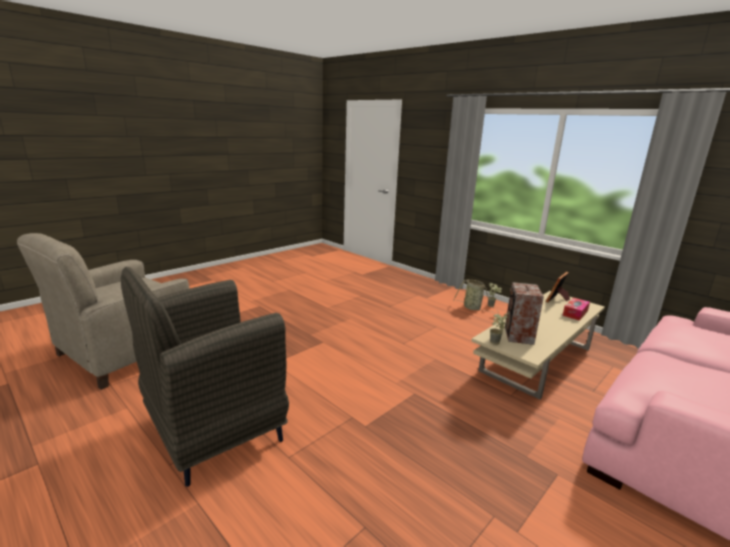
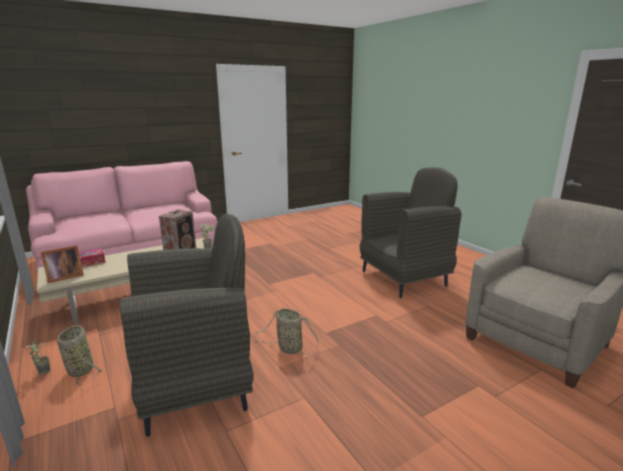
camera: 165 degrees left, 0 degrees up
none -> grey armchair [120,214,254,437]
none -> basket [255,308,319,356]

